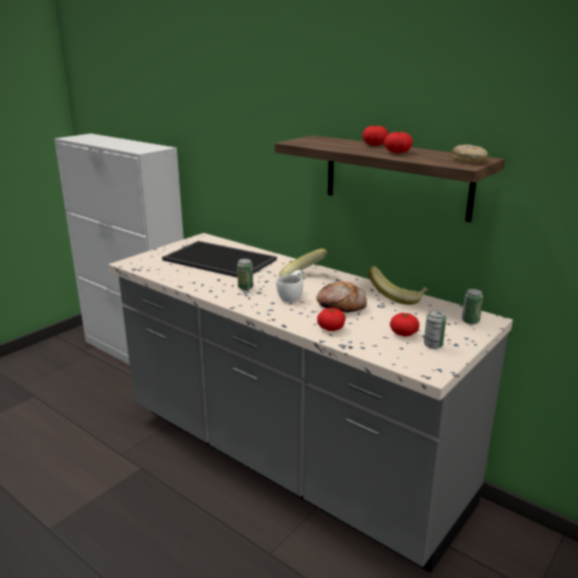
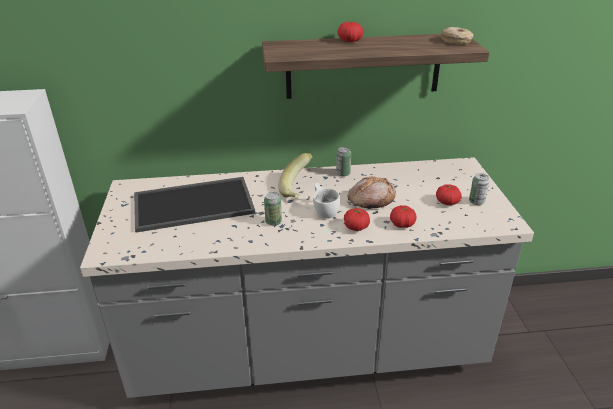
camera: 45 degrees left, 10 degrees up
banana [369,266,428,305] -> none
tomato [384,131,413,153] -> tomato moved to [344,208,370,231]
can [462,289,483,324] -> can moved to [336,147,351,177]

